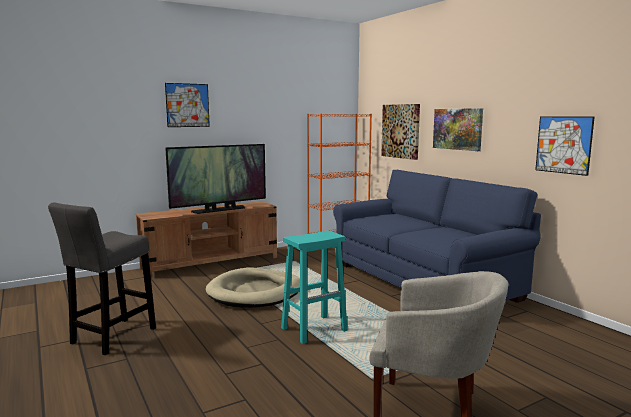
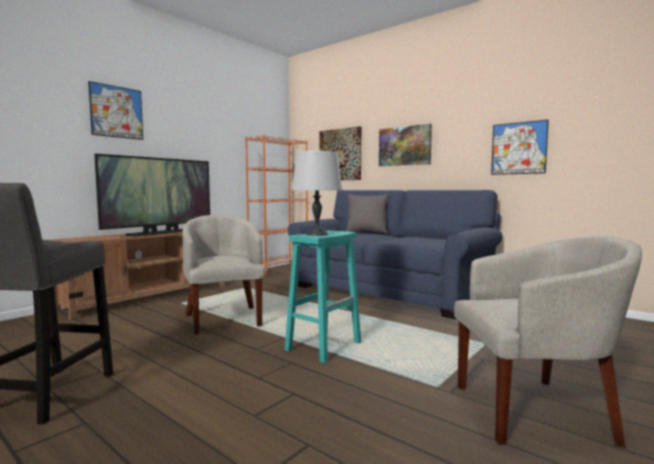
camera: 20 degrees left, 5 degrees down
beige dog bed [206,267,300,308] -> beige armchair [183,215,265,335]
none -> grey table lamp [292,151,342,236]
none -> grey pillow [346,194,389,234]

